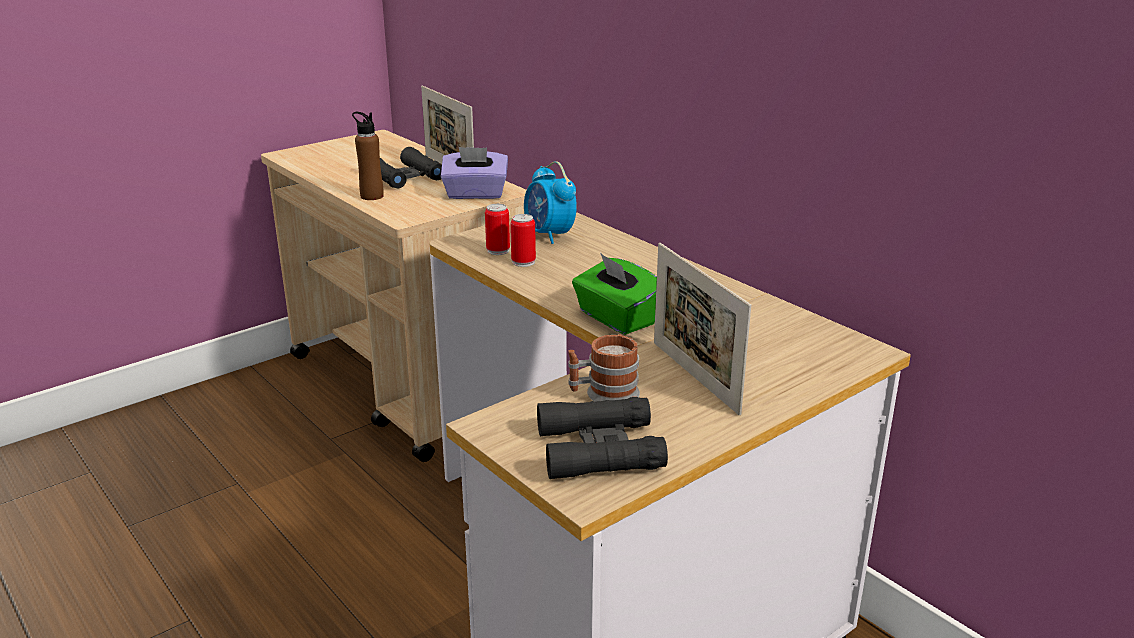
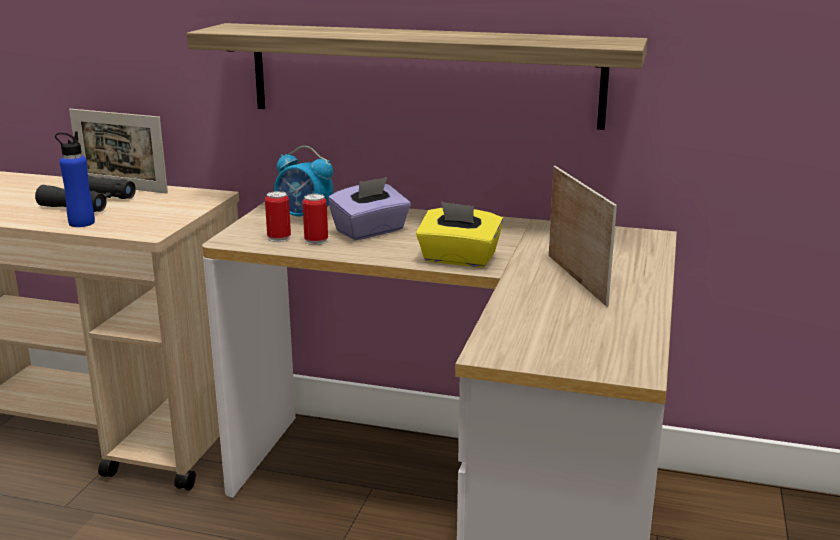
camera: 35 degrees left, 5 degrees down
brown bottle [352,112,384,200] -> blue bottle [55,131,95,227]
purple tissue box [441,147,508,199] -> purple tissue box moved to [328,177,411,240]
black binoculars [537,397,668,479] -> none
mug [568,334,640,401] -> none
green tissue box [572,254,657,335] -> yellow tissue box [416,201,503,268]
picture frame [654,243,751,415] -> picture frame turned 135 degrees counterclockwise [549,166,617,307]
none -> shelf [187,23,648,130]

